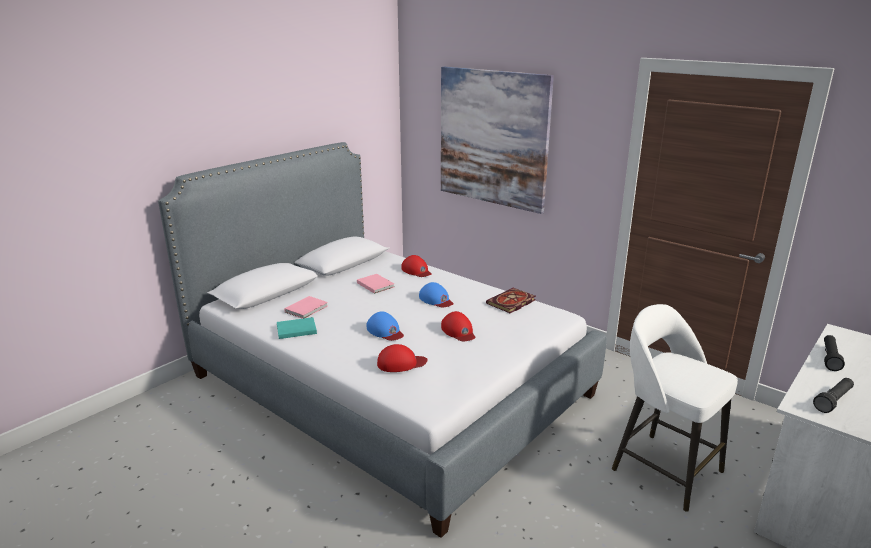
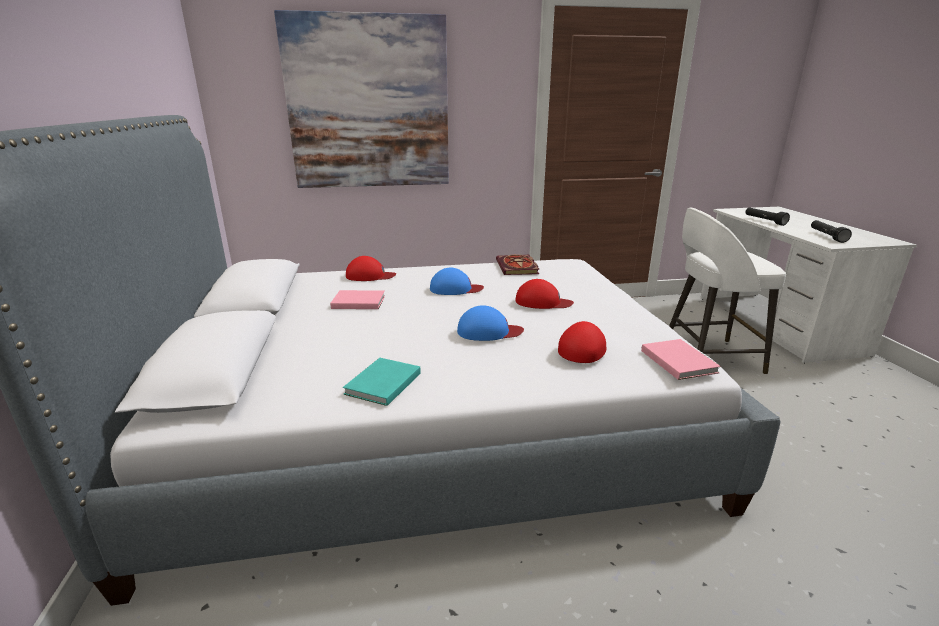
camera: 50 degrees left, 0 degrees up
pink book [284,296,328,319] -> pink book moved to [641,339,721,380]

